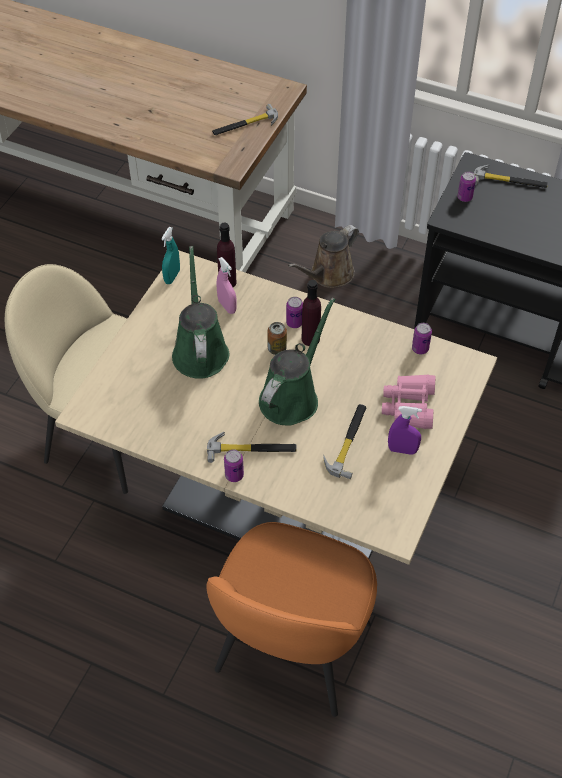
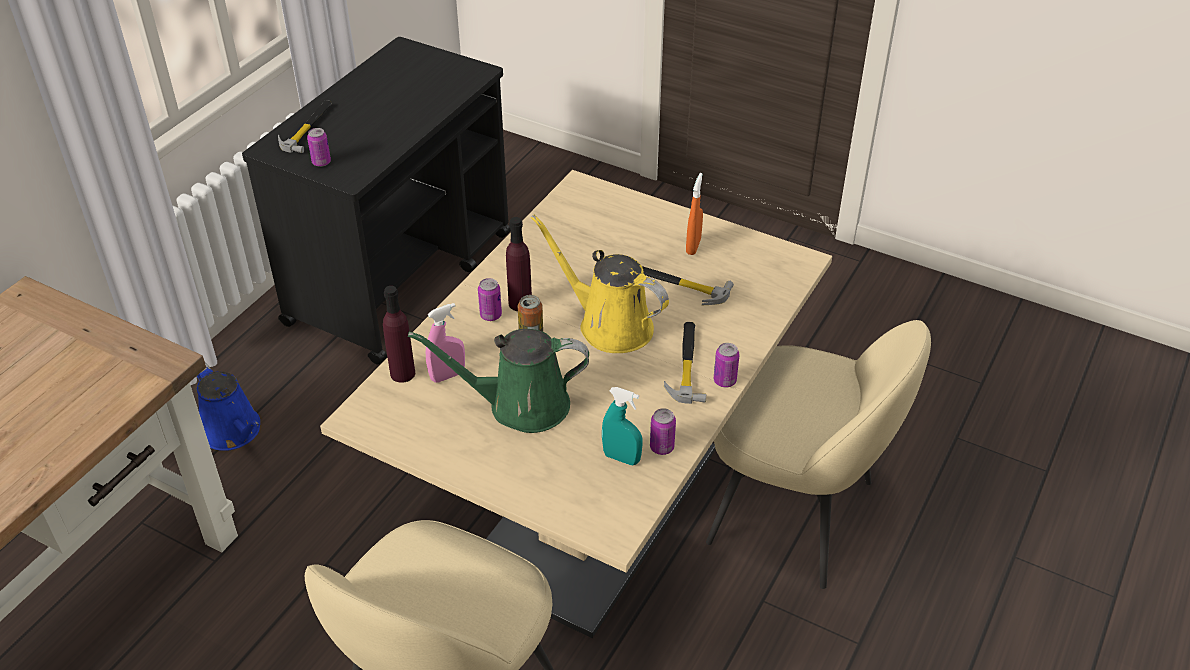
camera: 85 degrees left, 10 degrees down
turquoise spray bottle [161,227,180,284] -> turquoise spray bottle moved to [602,387,643,465]
orange chair [206,522,377,717] -> beige chair [706,320,931,589]
hammer [212,104,278,135] -> none
green watering can [259,298,336,426] -> yellow watering can [531,215,669,353]
brown watering can [288,225,359,288] -> blue watering can [197,363,260,451]
pink binoculars [382,374,436,429] -> none
purple spray bottle [388,406,422,455] -> orange spray bottle [686,173,703,255]
can [412,323,432,354] -> can moved to [650,408,676,455]

